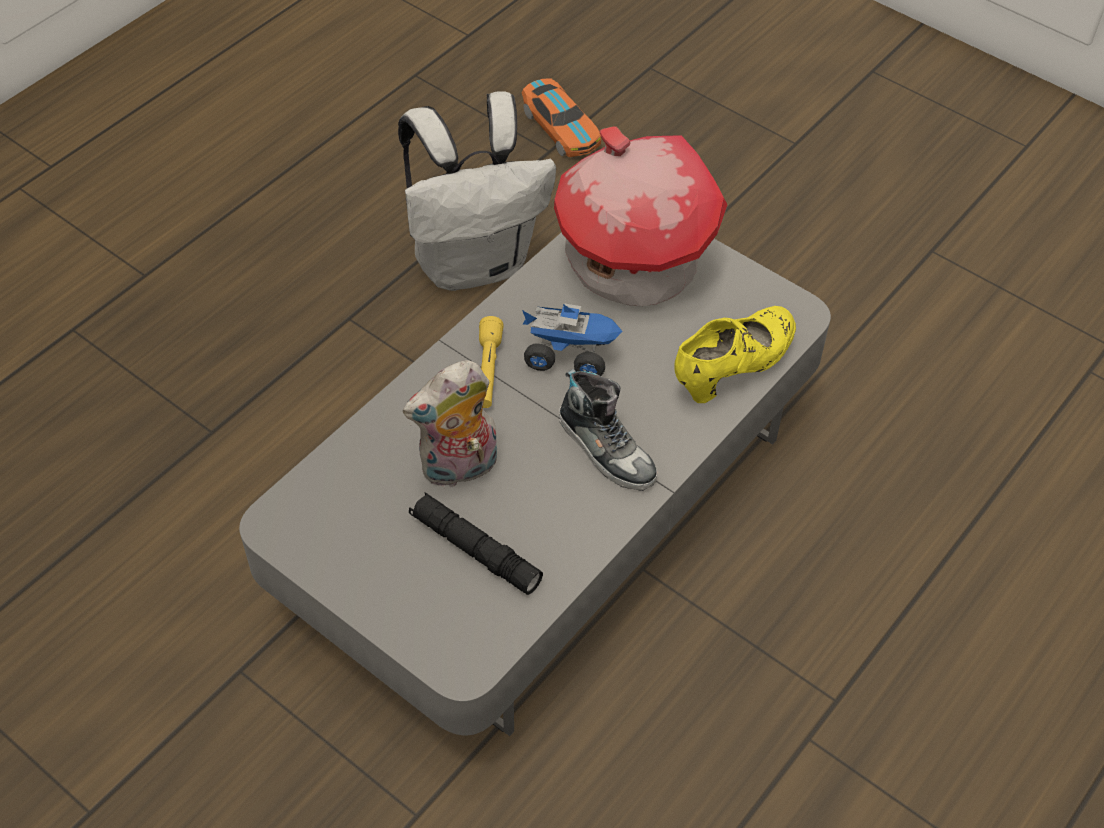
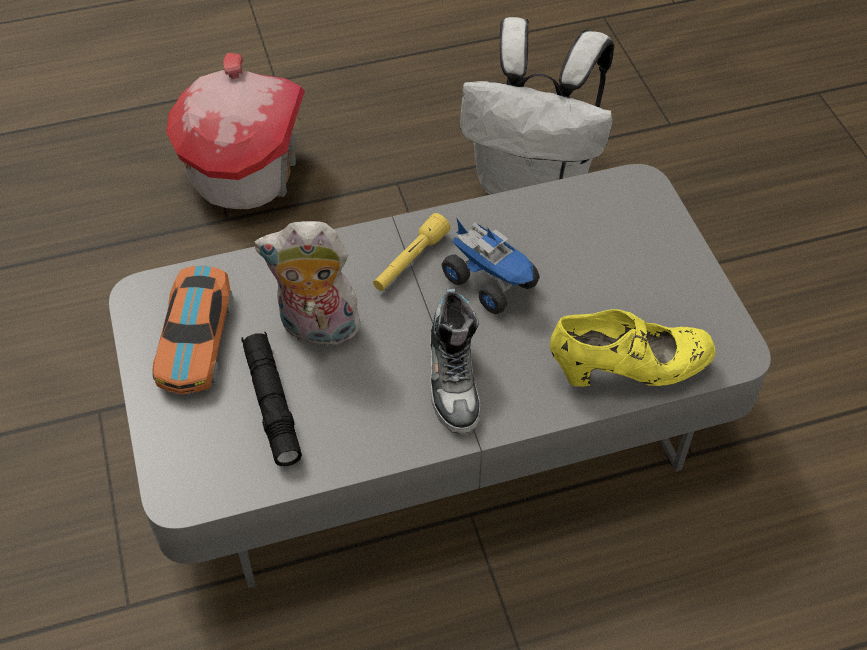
camera: 35 degrees right, 0 degrees up
toy car [521,78,601,157] -> toy car moved to [152,265,233,394]
toy house [554,126,727,306] -> toy house moved to [166,53,305,209]

